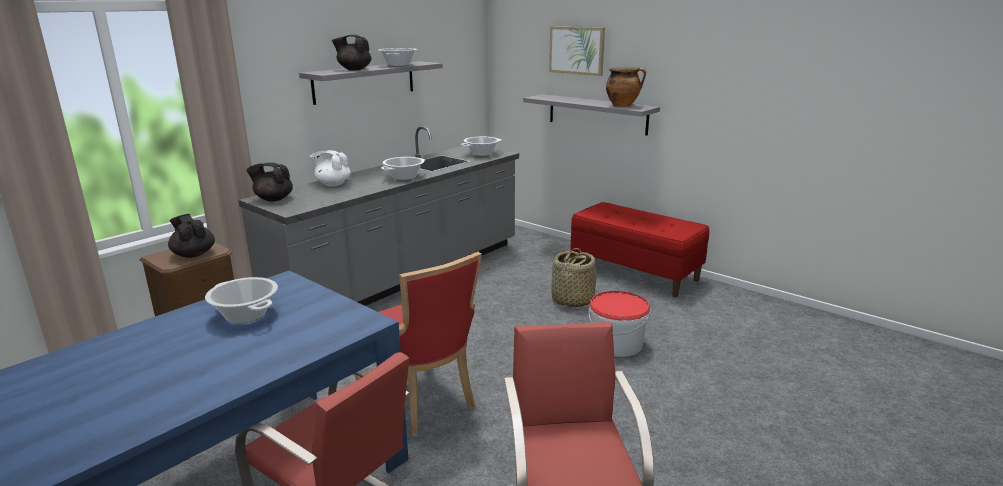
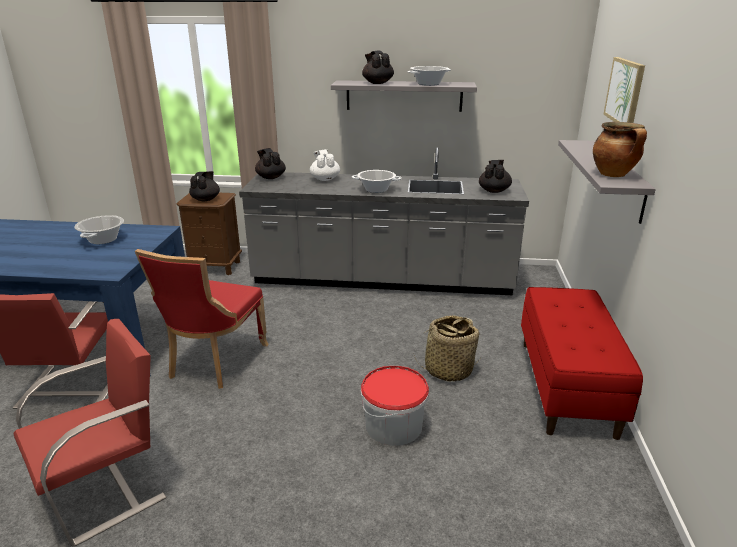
camera: 55 degrees right, 5 degrees up
cooking pot [461,137,502,156] -> black teapot [479,160,512,193]

